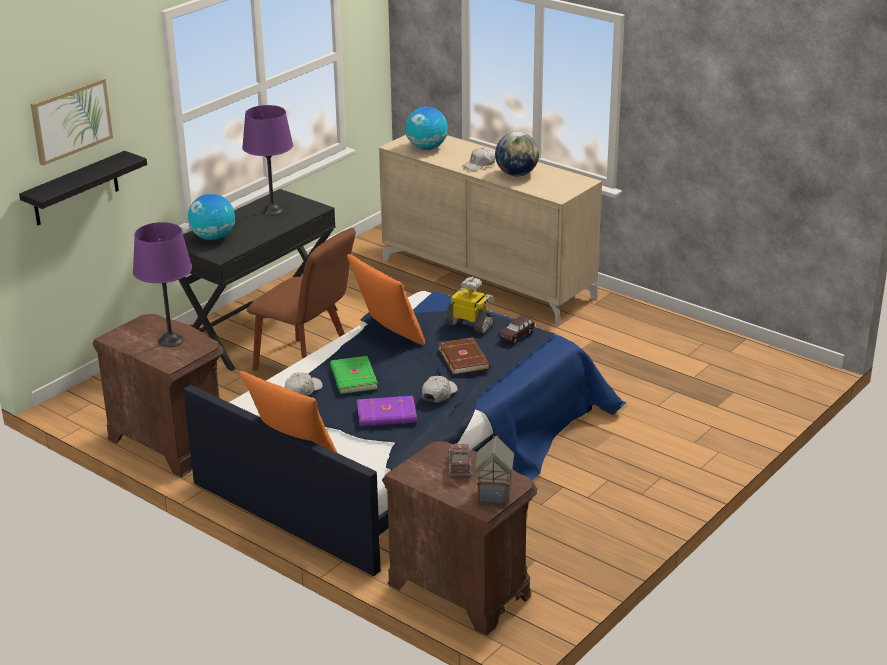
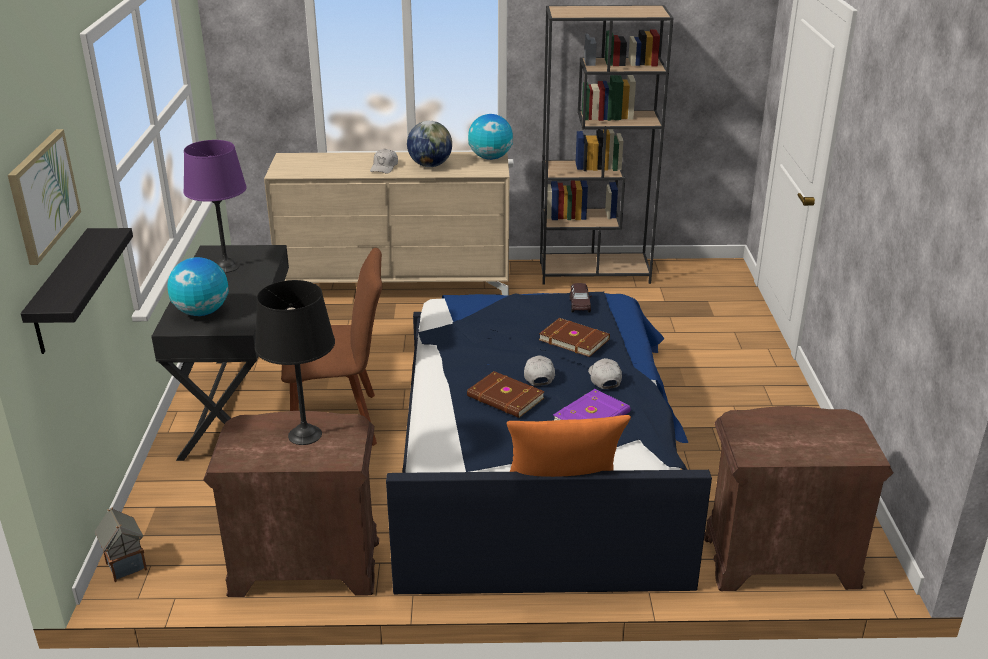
camera: 40 degrees left, 0 degrees up
purple table lamp [133,222,192,347] -> black table lamp [255,280,335,445]
white cap [285,372,323,396] -> white cap moved to [524,355,555,386]
green book [330,356,378,394] -> brown book [467,371,545,418]
orange pillow [347,254,425,345] -> none
globe [405,107,448,150] -> globe moved to [468,114,513,160]
toy robot [444,277,494,333] -> none
toy truck [448,443,472,476] -> none
toy house [475,436,514,505] -> toy house moved to [94,508,147,582]
none -> bookcase [540,5,674,284]

